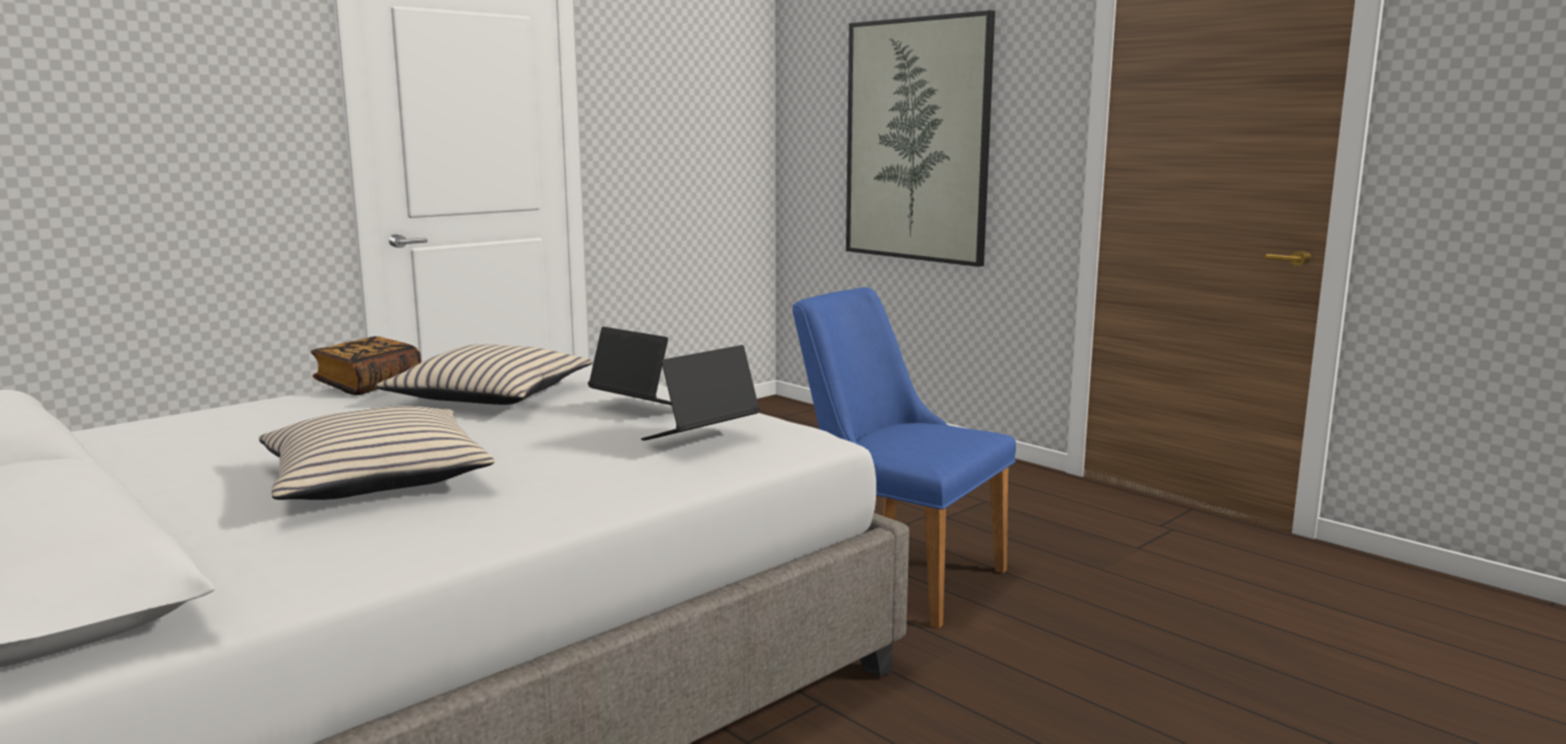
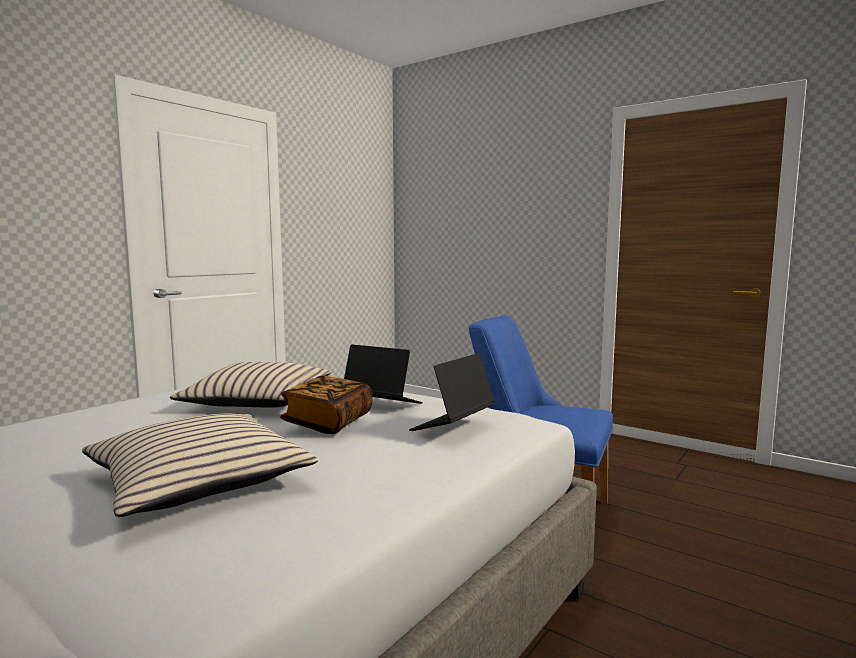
camera: 10 degrees left, 5 degrees down
book [311,336,421,395] -> book moved to [280,376,372,434]
picture [846,10,995,267] -> none

